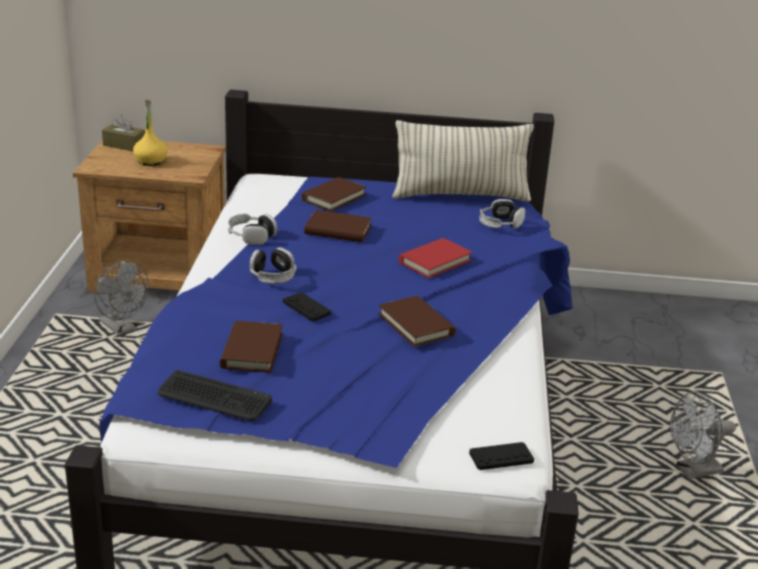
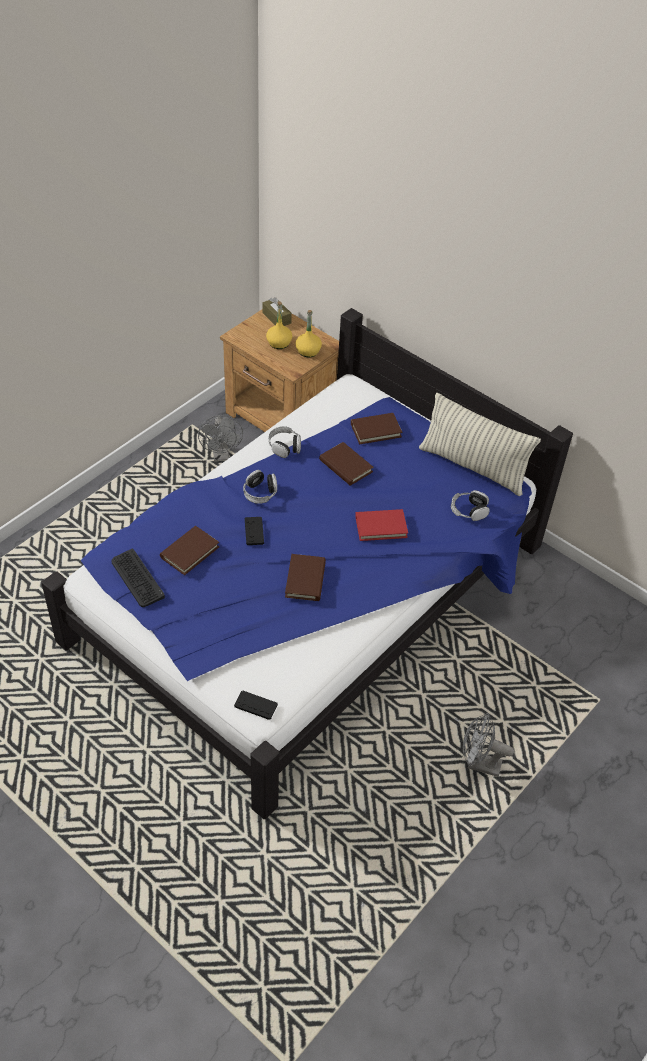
camera: 35 degrees right, 20 degrees up
none -> yellow bottle [295,310,322,357]

